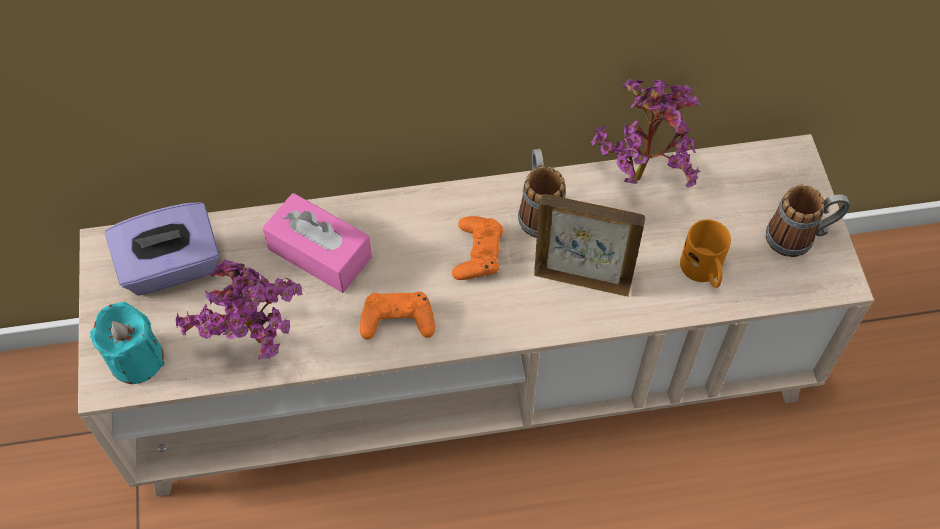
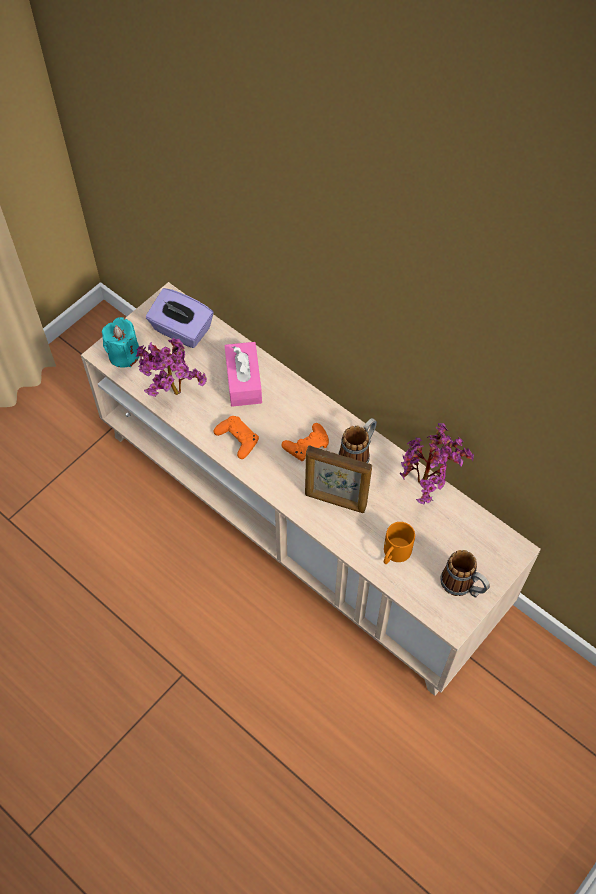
camera: 50 degrees right, 0 degrees up
picture frame [534,194,645,297] -> picture frame turned 135 degrees clockwise [305,446,372,513]

